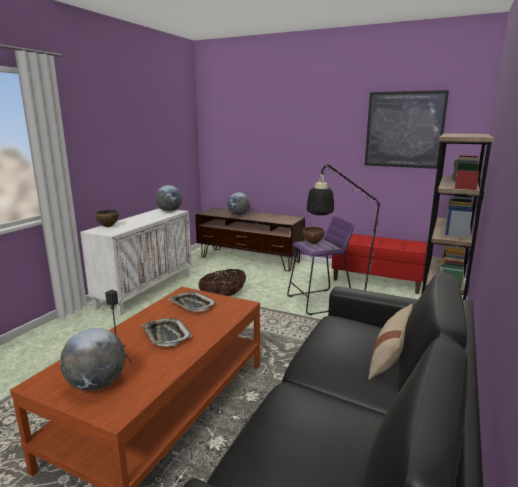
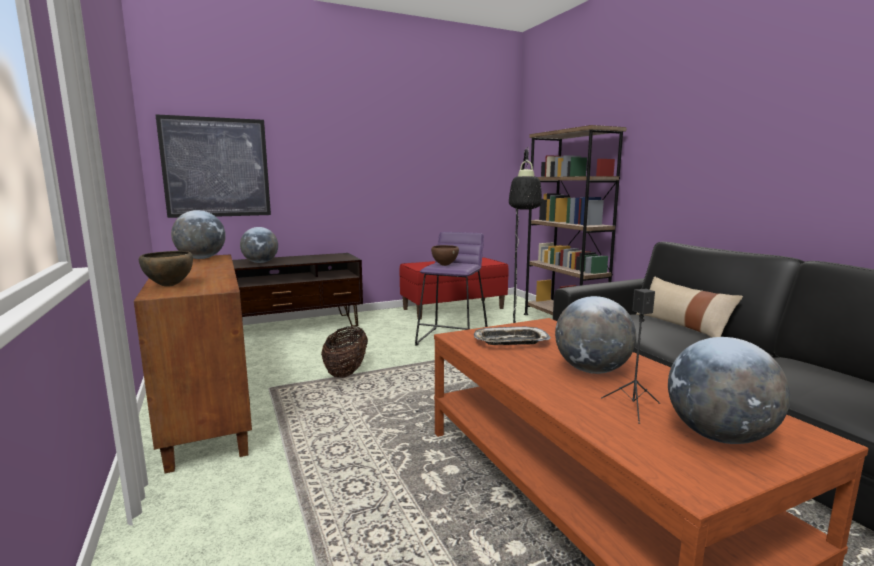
camera: 50 degrees left, 5 degrees down
white cabinet [80,208,192,316] -> brown cabinet [134,254,252,473]
tray [142,318,192,347] -> globe [555,296,636,374]
picture [365,90,449,169] -> picture moved to [155,114,271,218]

